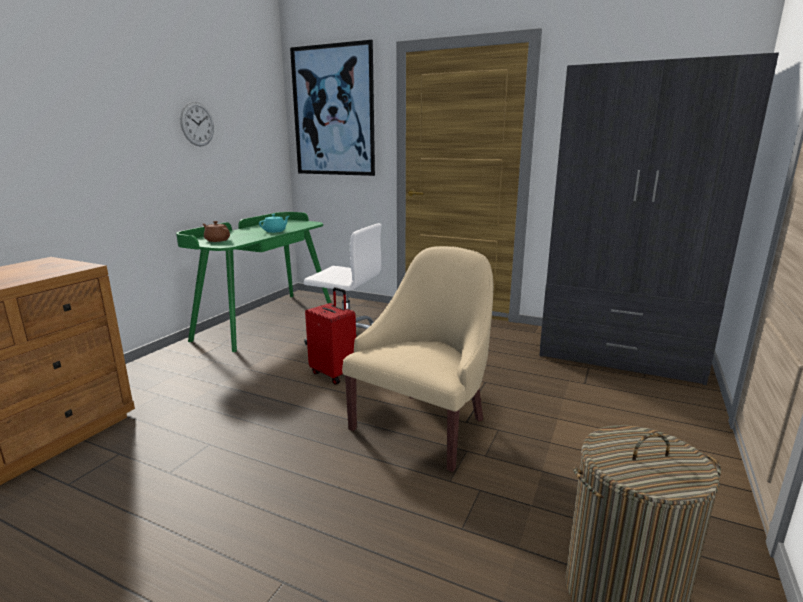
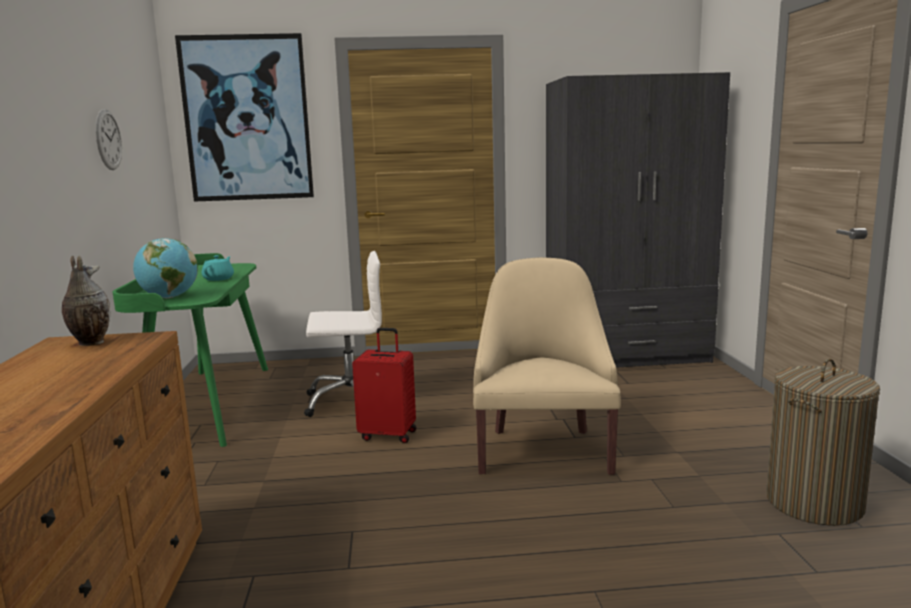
camera: 30 degrees left, 5 degrees down
brown teapot [203,221,230,242] -> globe [133,238,198,298]
none -> vase [62,256,110,346]

